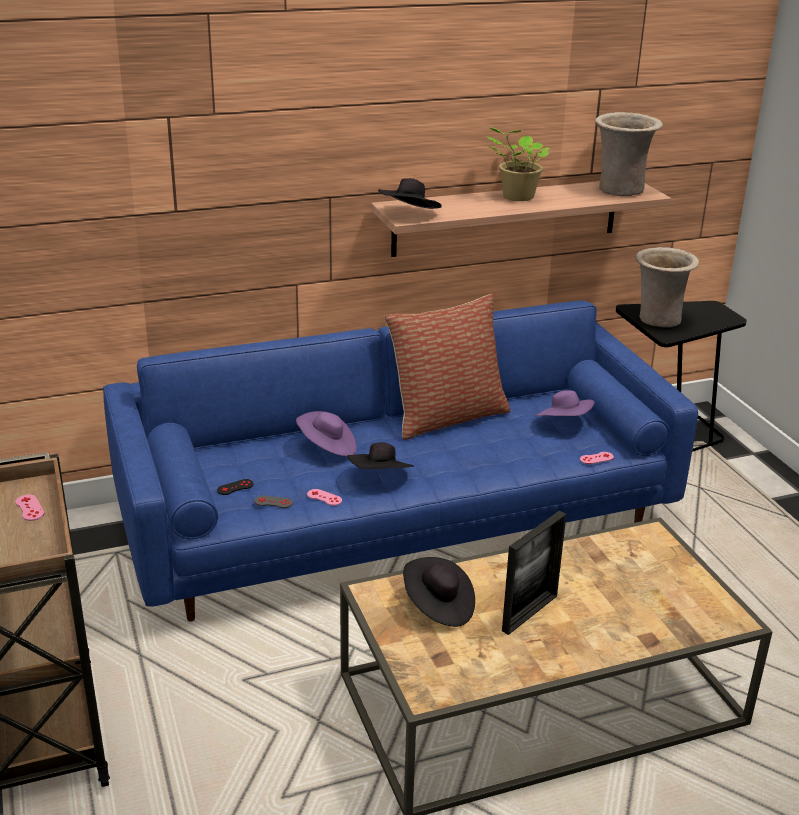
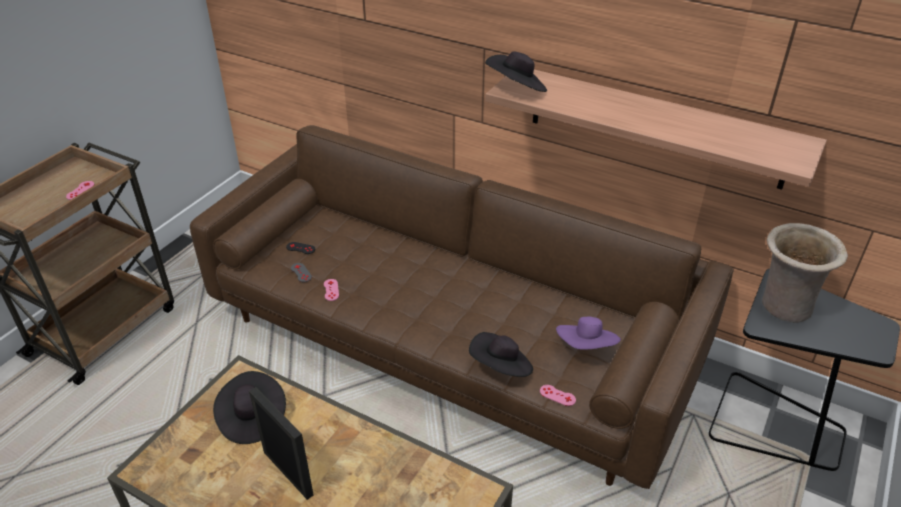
camera: 50 degrees right, 10 degrees up
blue sofa [103,300,698,622] -> brown sofa [190,125,734,489]
purple hat [296,411,357,456] -> none
black hat [347,442,414,469] -> black hat moved to [469,332,533,377]
pillow [384,294,510,440] -> none
potted plant [485,127,549,201] -> none
picture frame [502,510,566,635] -> picture frame turned 135 degrees counterclockwise [249,387,314,500]
beige vase [595,112,663,196] -> none

